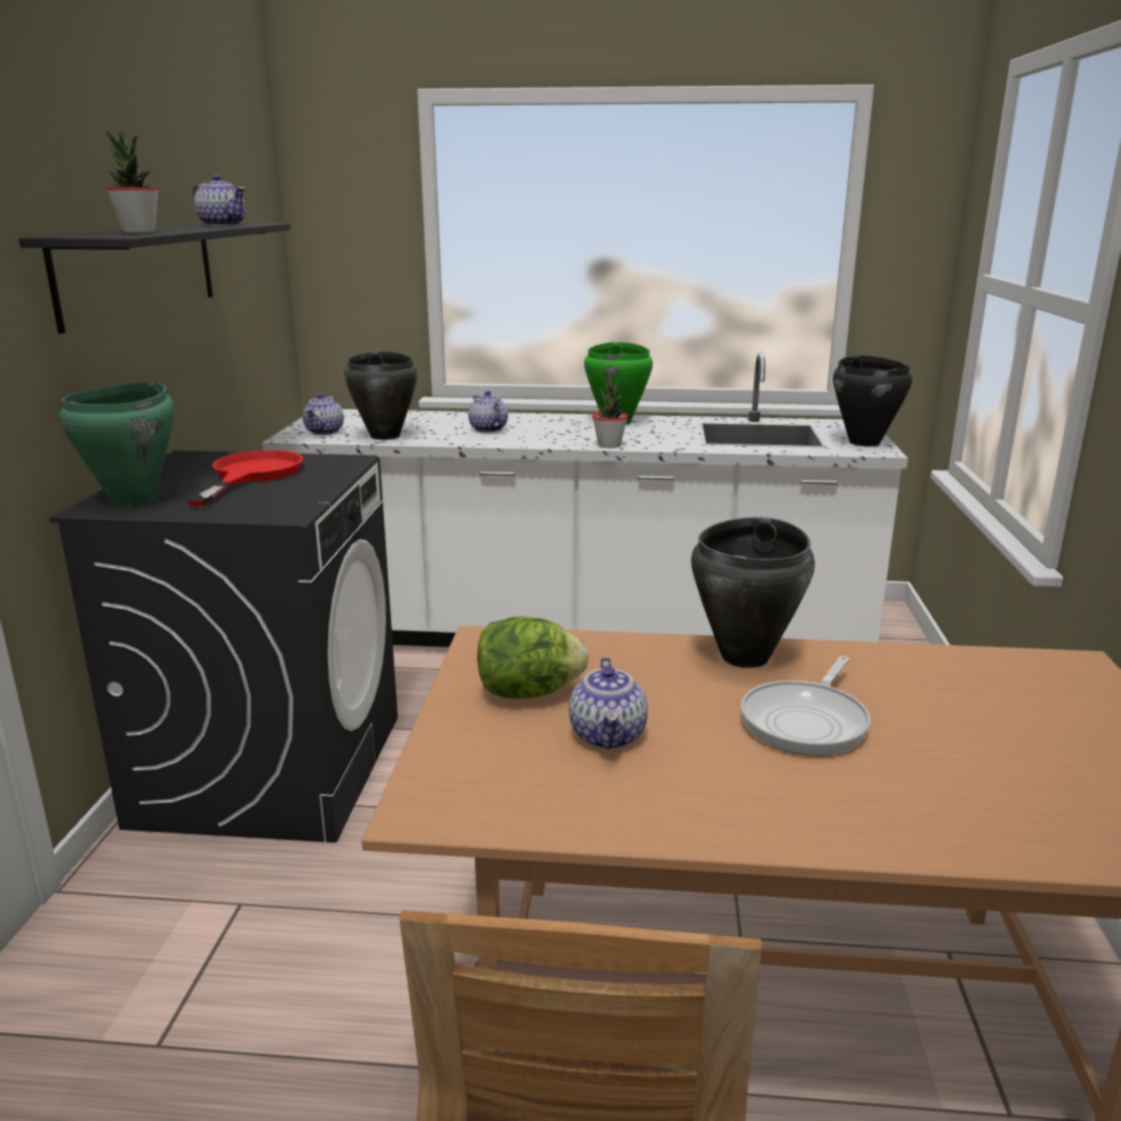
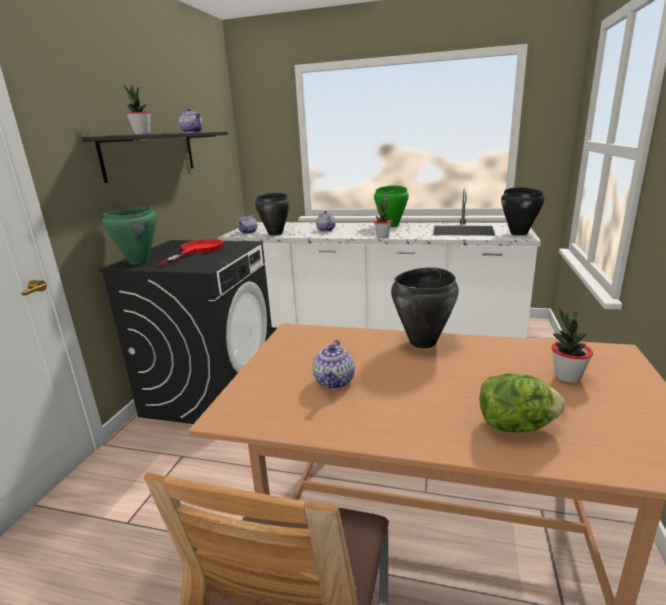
camera: 10 degrees right, 0 degrees up
lettuce [477,616,589,699] -> lettuce moved to [480,373,565,433]
frying pan [741,656,871,756] -> none
none -> potted plant [552,308,593,383]

